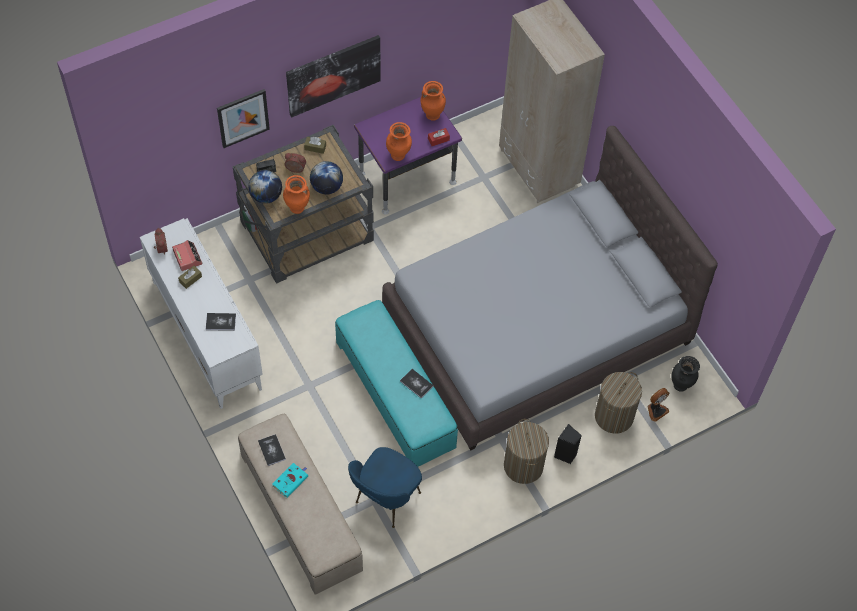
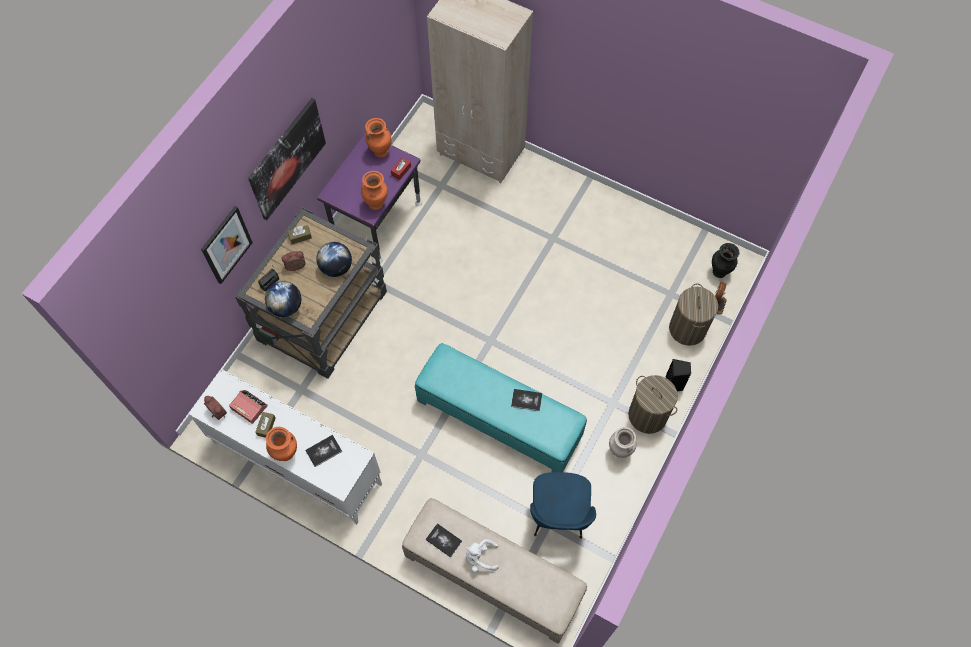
camera: 30 degrees left, 5 degrees up
turquoise book [272,463,308,498] -> white plush toy [466,539,499,573]
orange vase [283,175,310,214] -> orange vase moved to [266,427,297,461]
grey bed [382,126,718,450] -> none
none -> beige vase [609,427,637,458]

